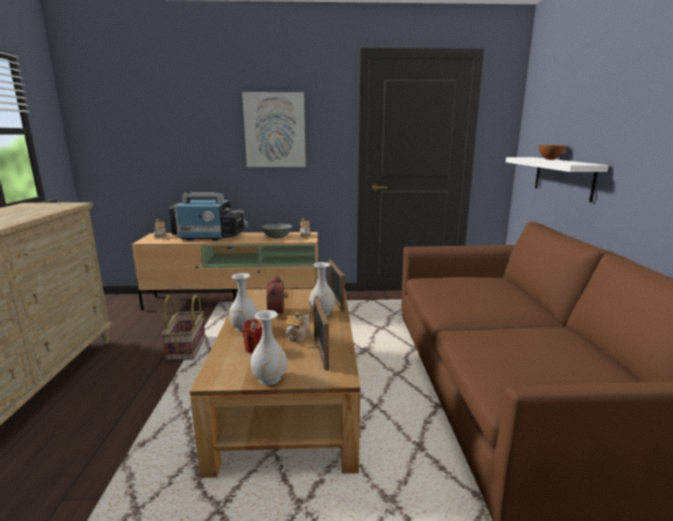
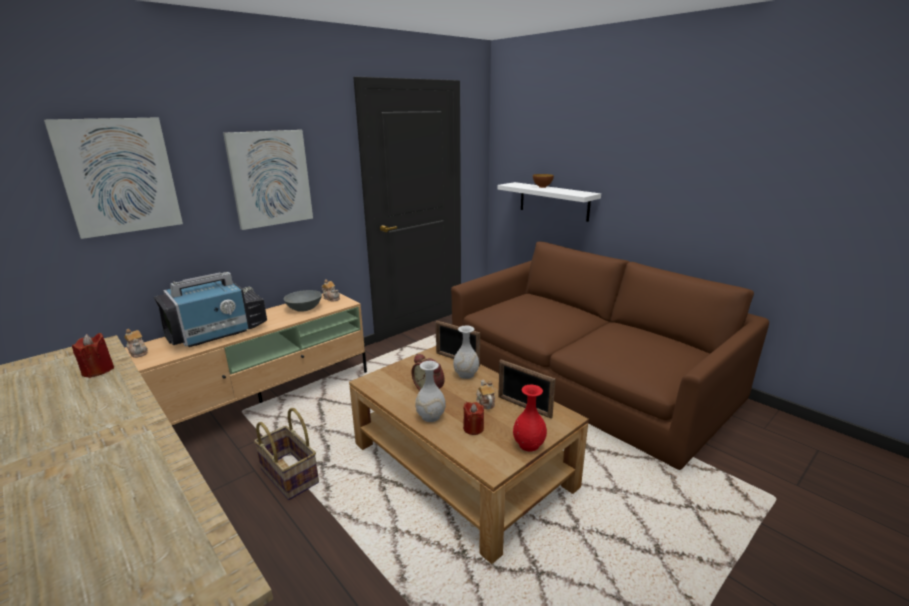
camera: 40 degrees left, 5 degrees up
white vase [251,310,287,385] -> red vase [513,385,547,452]
none -> picture [44,117,183,239]
none -> red candle [72,333,114,378]

